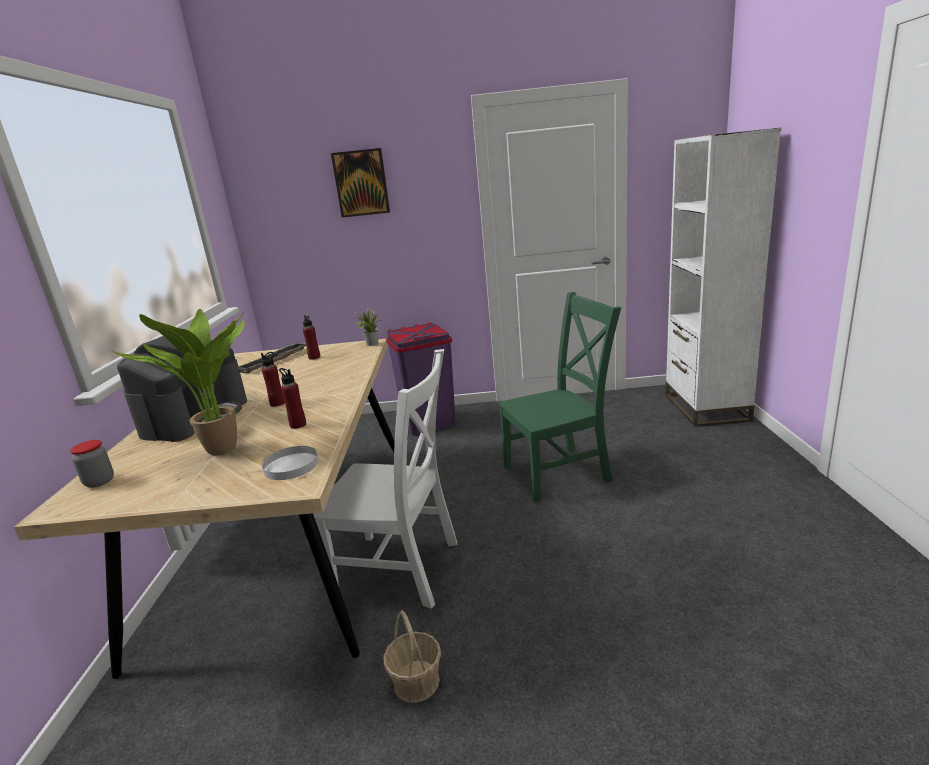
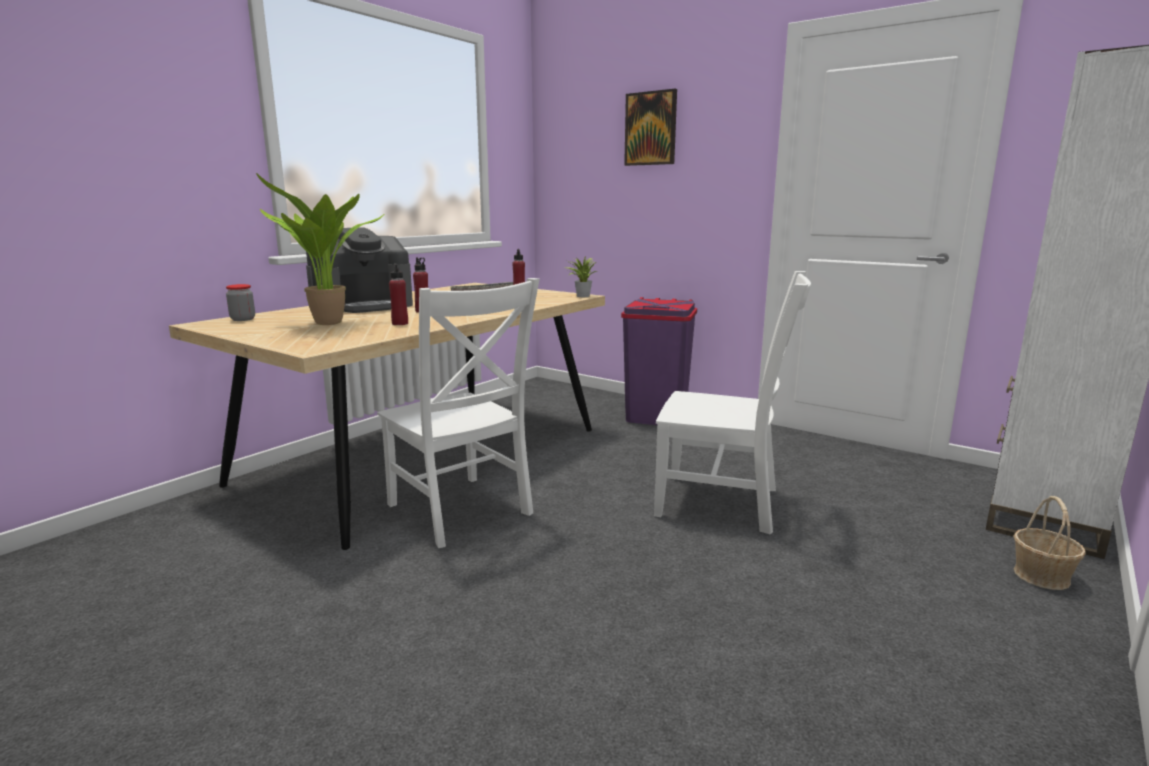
camera: 35 degrees right, 5 degrees down
white plate [262,446,319,480] -> none
basket [383,610,441,703] -> basket moved to [1014,496,1086,590]
green chair [498,292,621,502] -> white chair [654,271,811,535]

